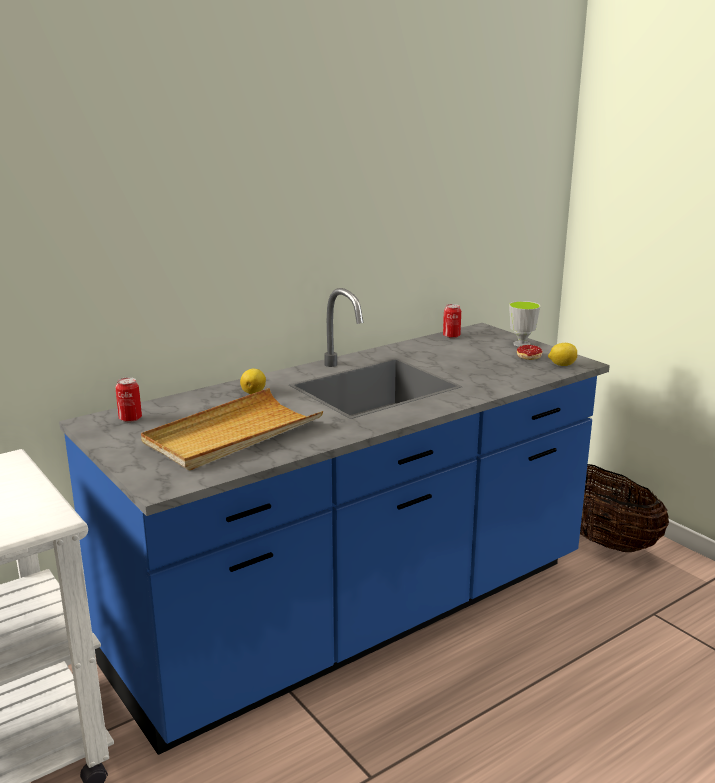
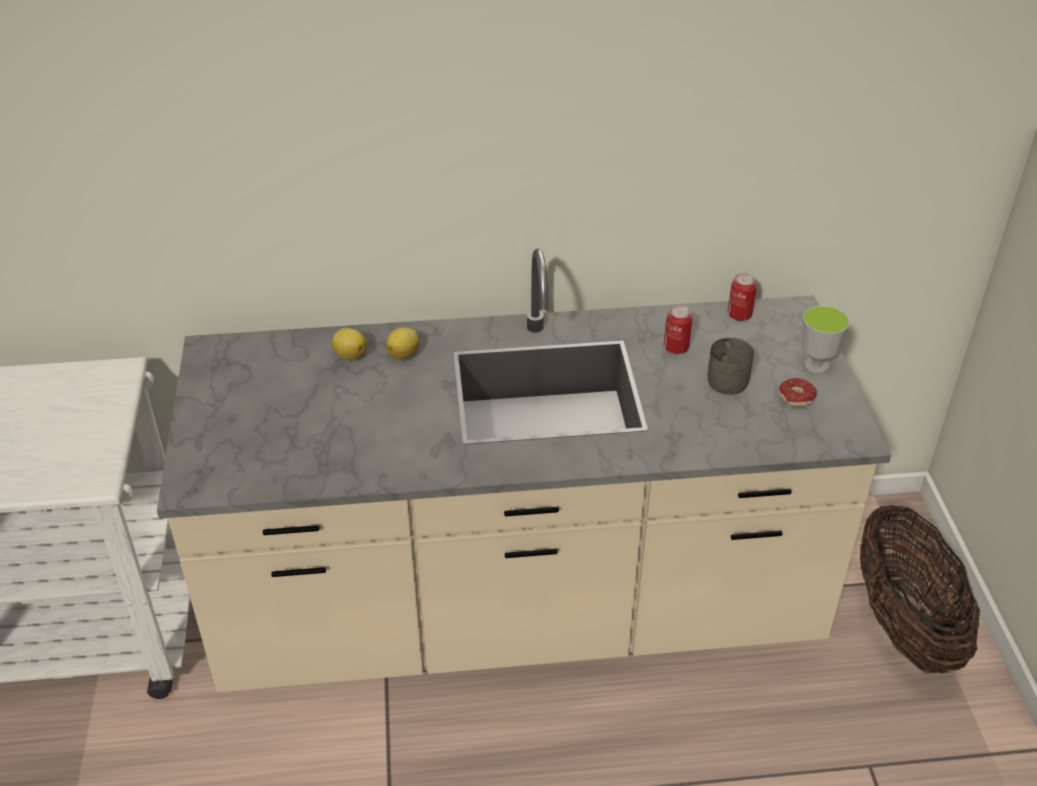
camera: 30 degrees right, 20 degrees up
blue counter [59,288,610,755] -> beige counter [157,248,891,693]
can [115,377,142,422] -> can moved to [664,305,692,354]
beige tray [141,388,323,470] -> none
lemon [548,343,577,366] -> lemon moved to [332,328,367,360]
none -> grey mug [708,338,754,395]

